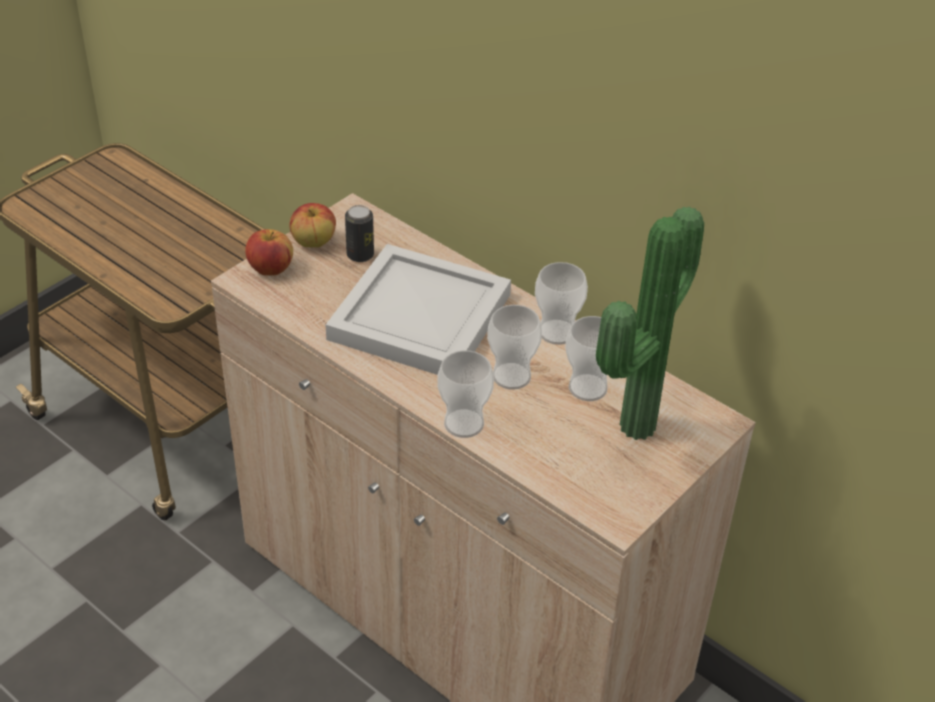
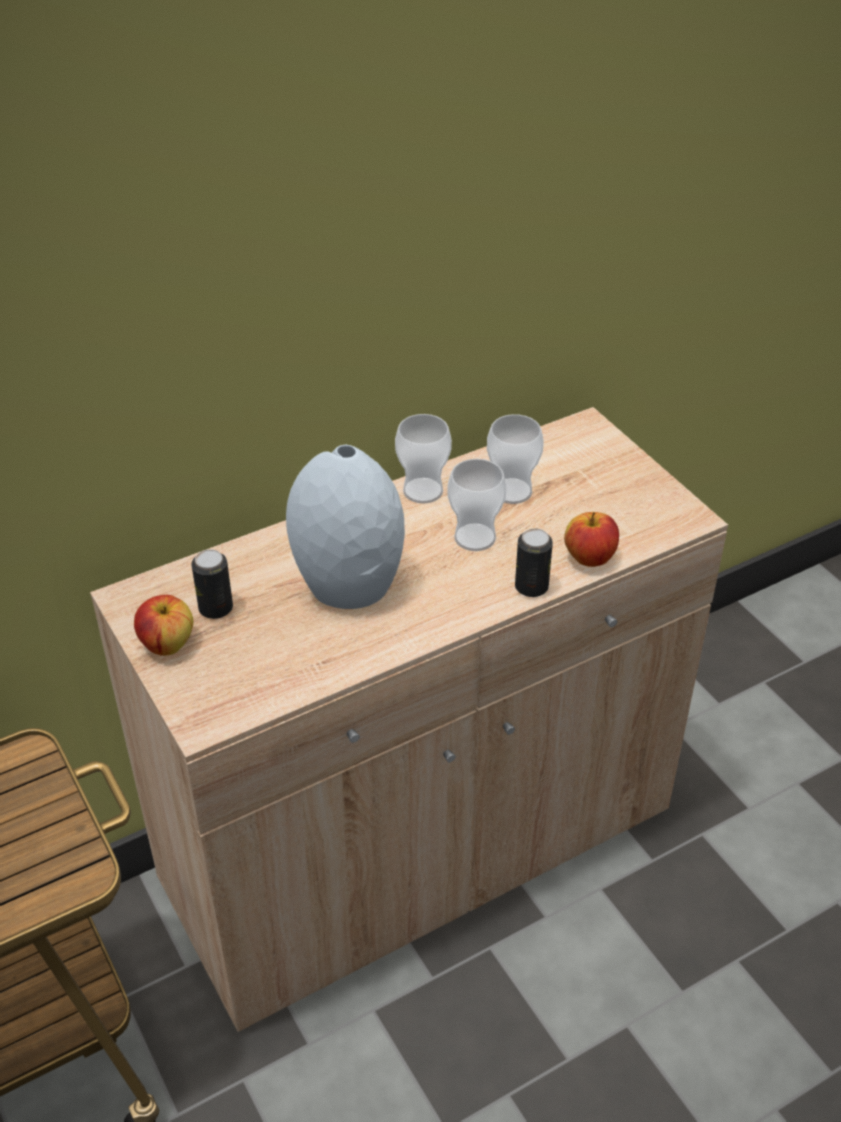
camera: 70 degrees left, 0 degrees up
apple [245,229,293,276] -> apple moved to [564,512,619,567]
white tray [326,244,511,375] -> grey vase [286,445,405,609]
cup [437,350,494,438] -> can [515,529,553,597]
potted plant [596,207,704,440] -> none

